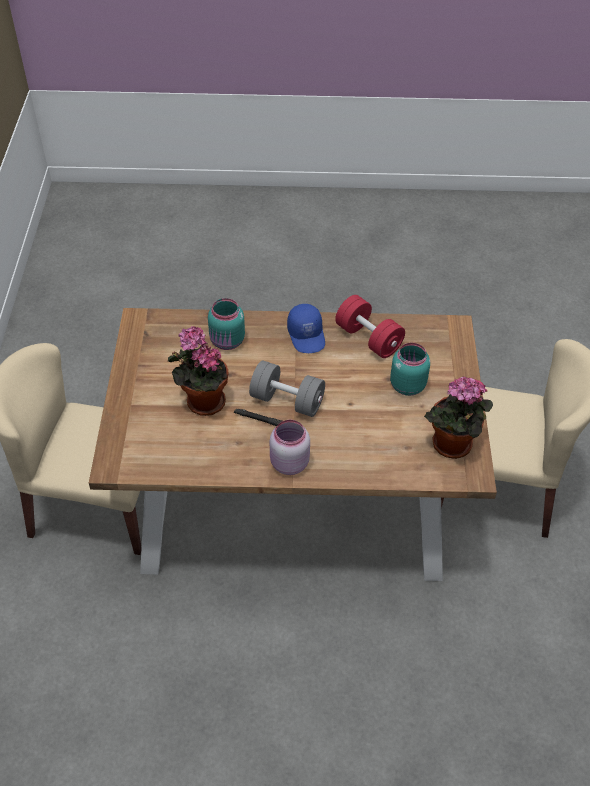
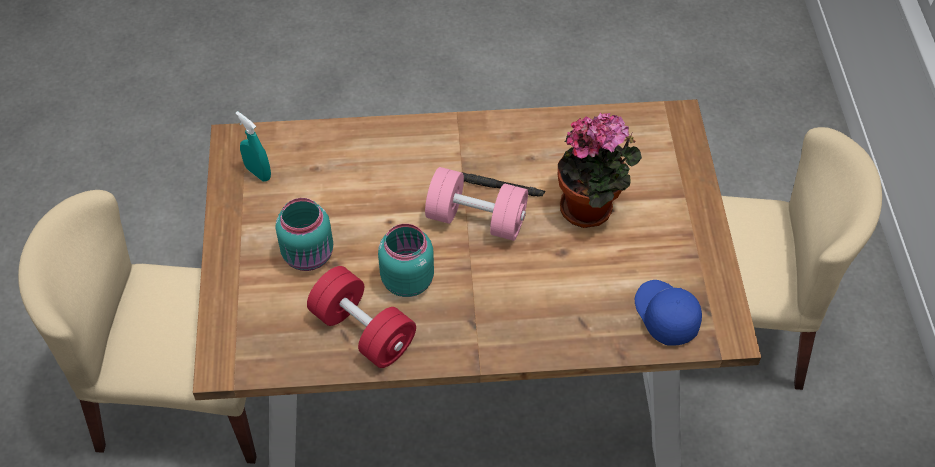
camera: 175 degrees right, 5 degrees up
turquoise jar [208,298,245,350] -> turquoise jar moved to [378,224,434,297]
grey dumbbell [249,360,325,417] -> pink dumbbell [425,167,528,241]
pink jar [270,420,310,475] -> none
blue cap [287,304,325,353] -> blue cap moved to [635,280,702,346]
potted plant [424,377,493,459] -> turquoise spray bottle [235,111,271,182]

